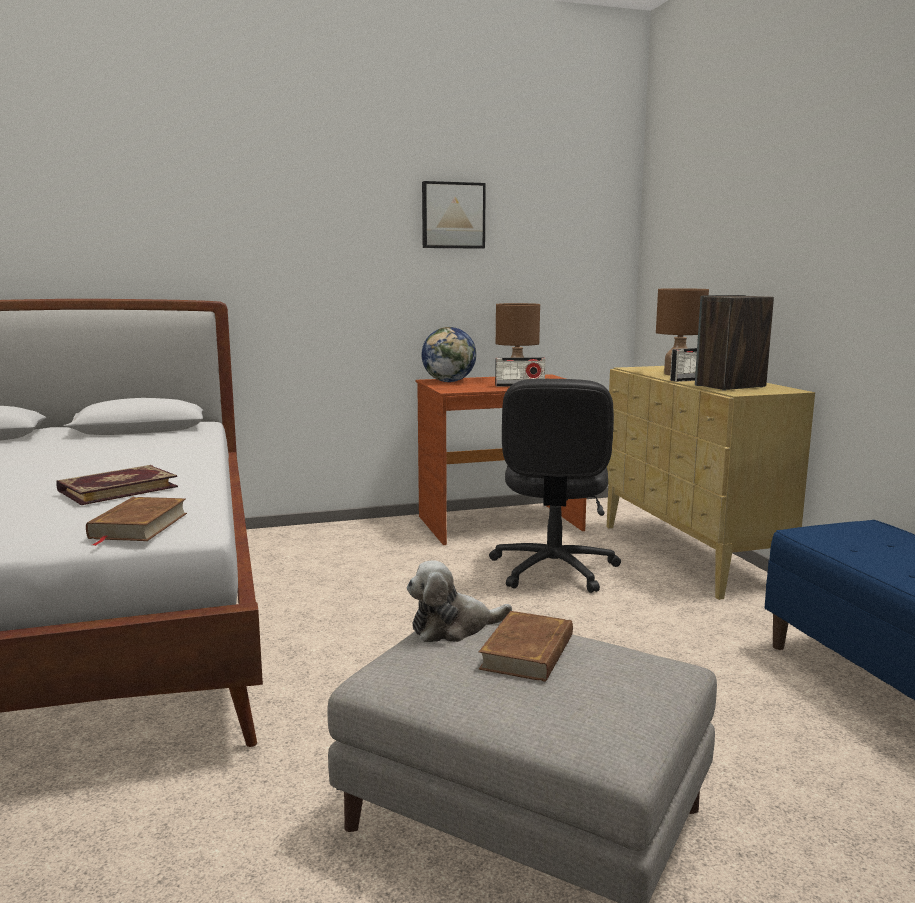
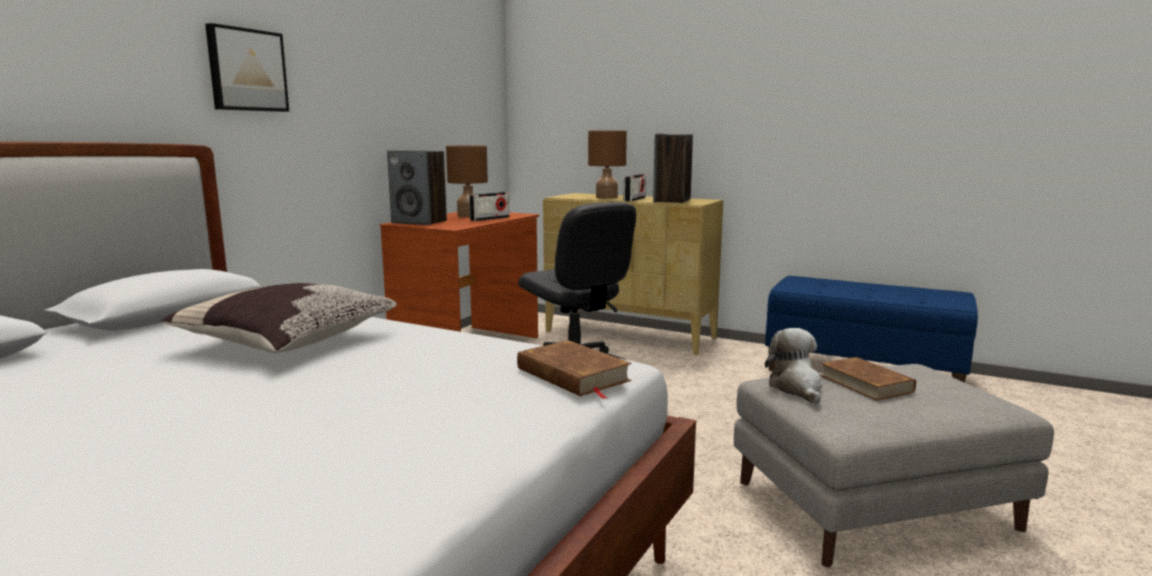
camera: 45 degrees left, 0 degrees up
book [56,465,178,505] -> none
plush toy [407,560,512,642] -> plush toy turned 150 degrees clockwise [765,328,822,404]
picture [422,181,486,249] -> picture moved to [205,23,289,112]
globe [422,327,476,382] -> speaker [387,150,447,225]
none -> pillow [161,283,397,353]

